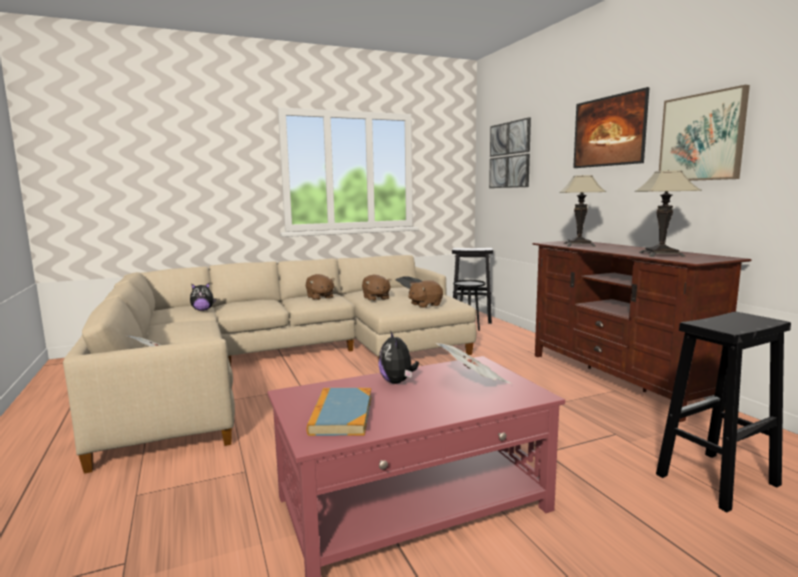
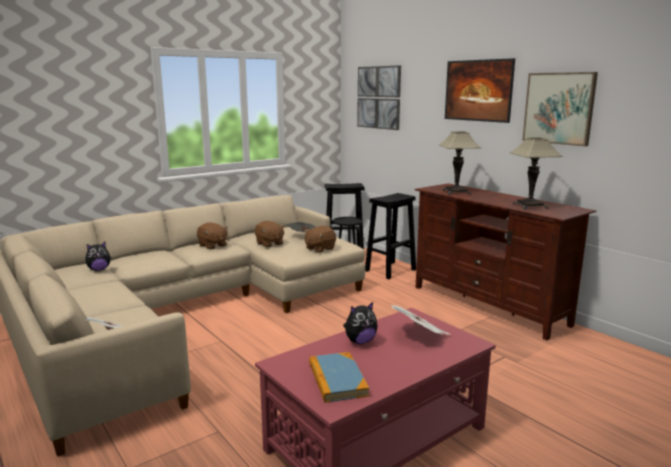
camera: 15 degrees left, 5 degrees up
plush toy [379,330,419,384] -> plush toy turned 90 degrees counterclockwise [343,302,378,344]
black stool [656,312,791,512] -> black stool moved to [365,193,416,279]

